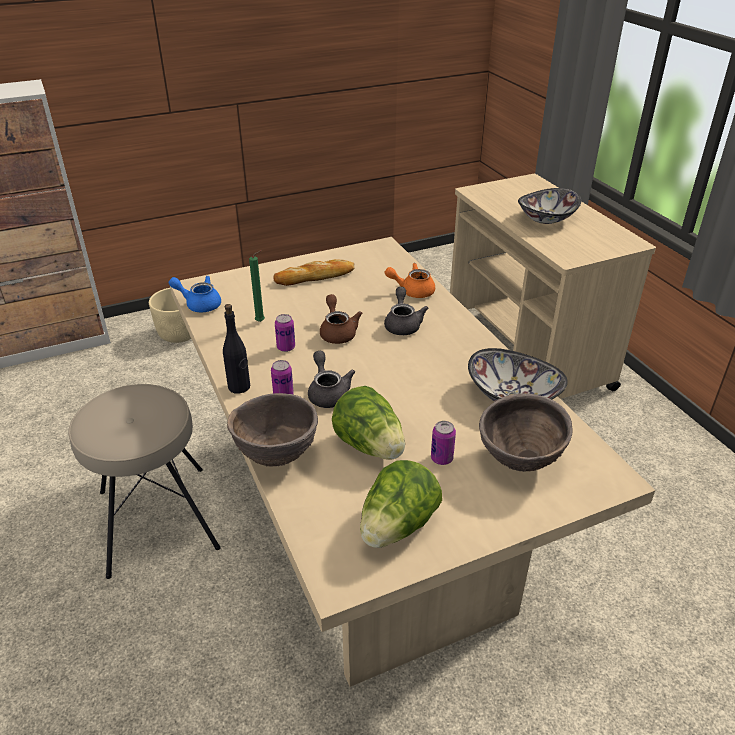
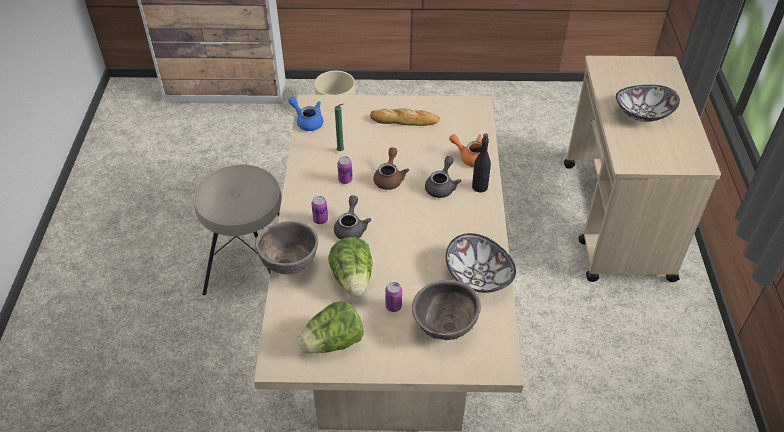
camera: 25 degrees right, 10 degrees up
black bottle [223,304,250,394] -> black bottle moved to [472,134,491,192]

